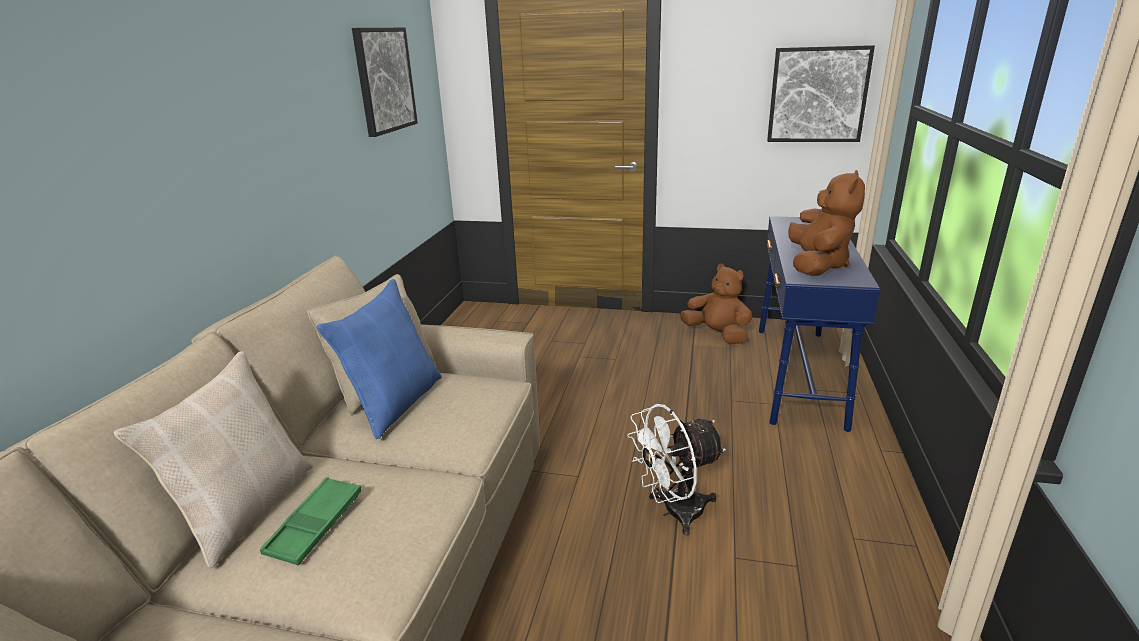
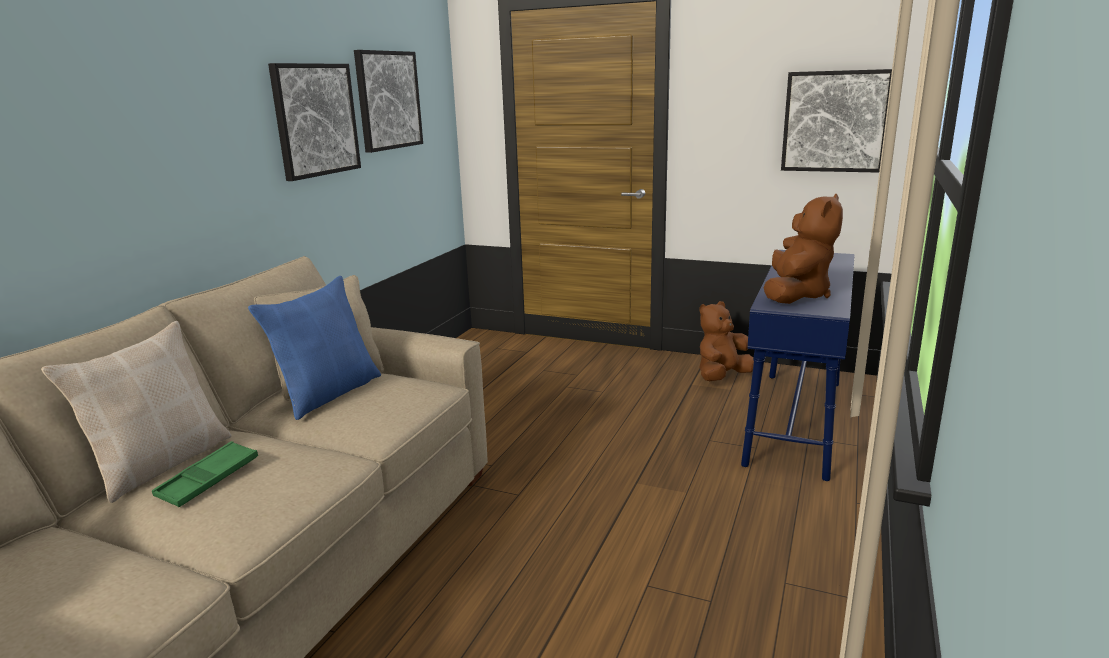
camera: 10 degrees right, 5 degrees down
white fan [627,404,726,535] -> none
brown plush toy [680,264,752,344] -> brown plush toy turned 90 degrees counterclockwise [699,301,754,381]
none -> picture [268,63,361,181]

